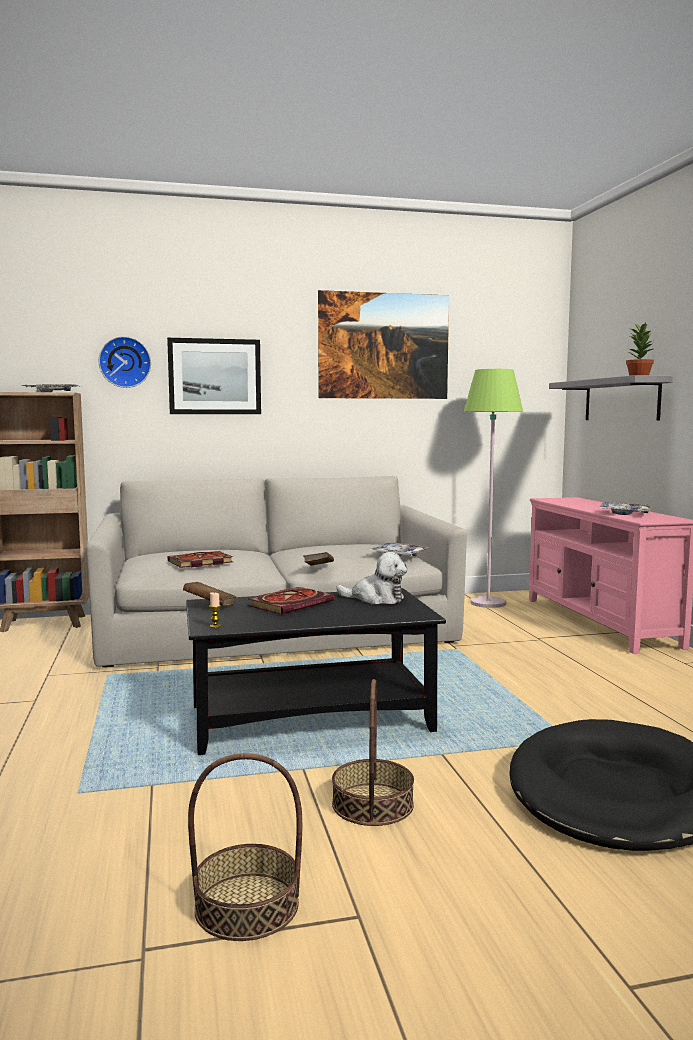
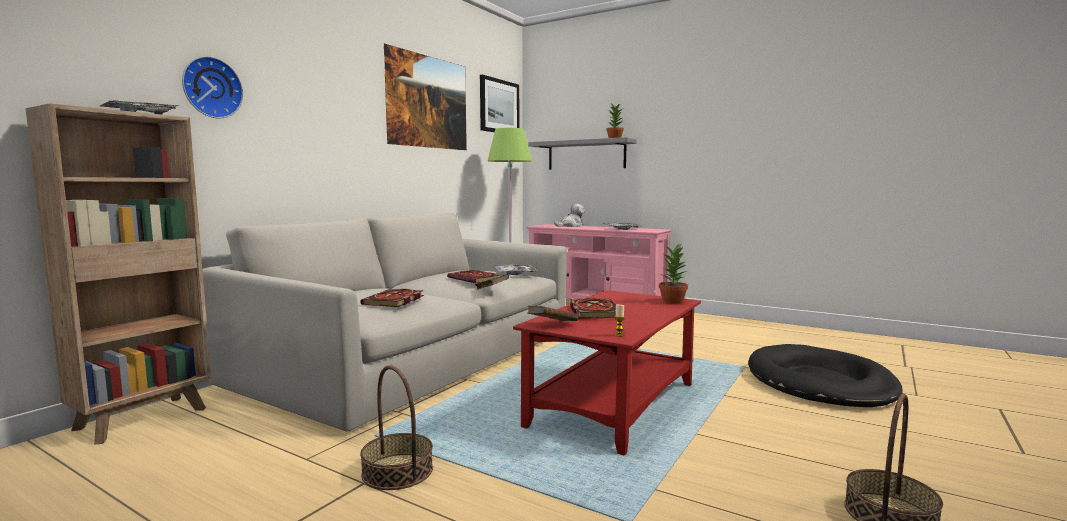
camera: 45 degrees left, 0 degrees up
picture [167,338,261,414] -> picture moved to [480,75,519,132]
black coffee table [186,588,446,755] -> red coffee table [513,290,701,456]
basket [332,679,414,826] -> basket moved to [360,365,433,490]
plush toy [336,552,407,604] -> plush toy moved to [554,204,585,227]
none -> book [447,270,499,283]
none -> potted plant [659,243,688,303]

